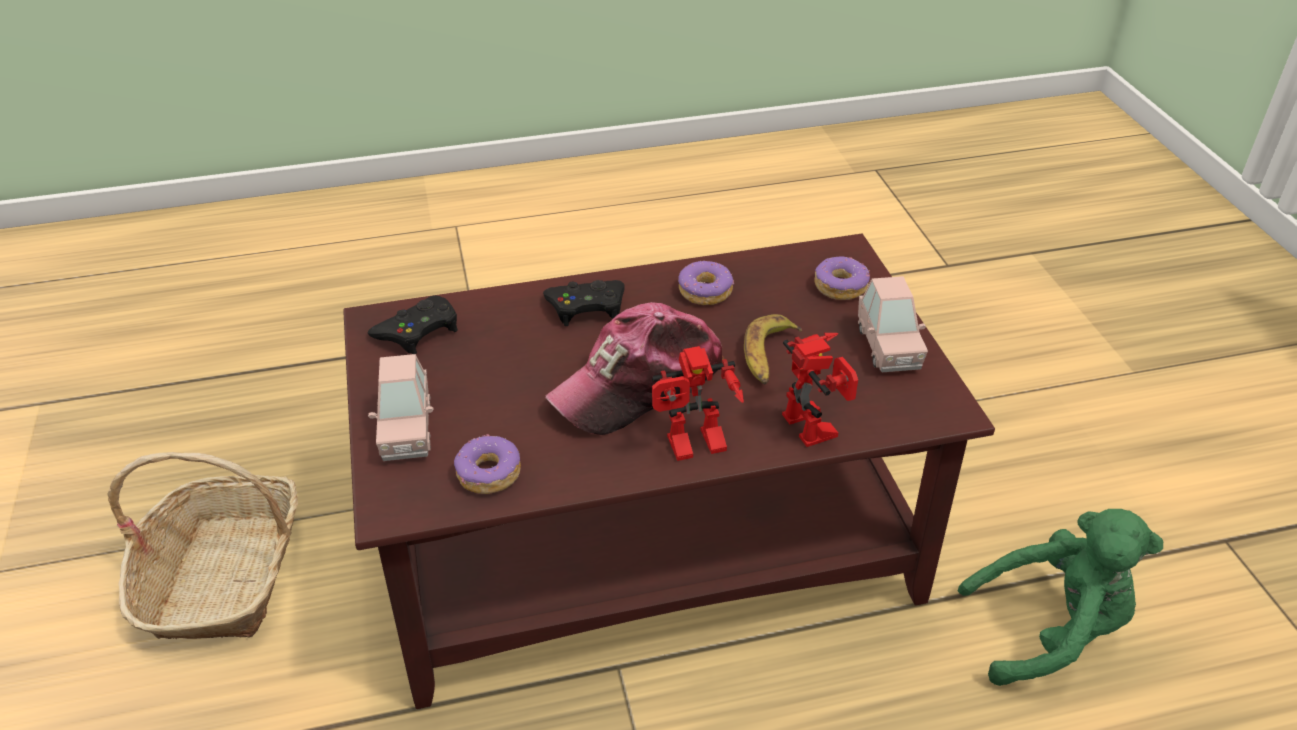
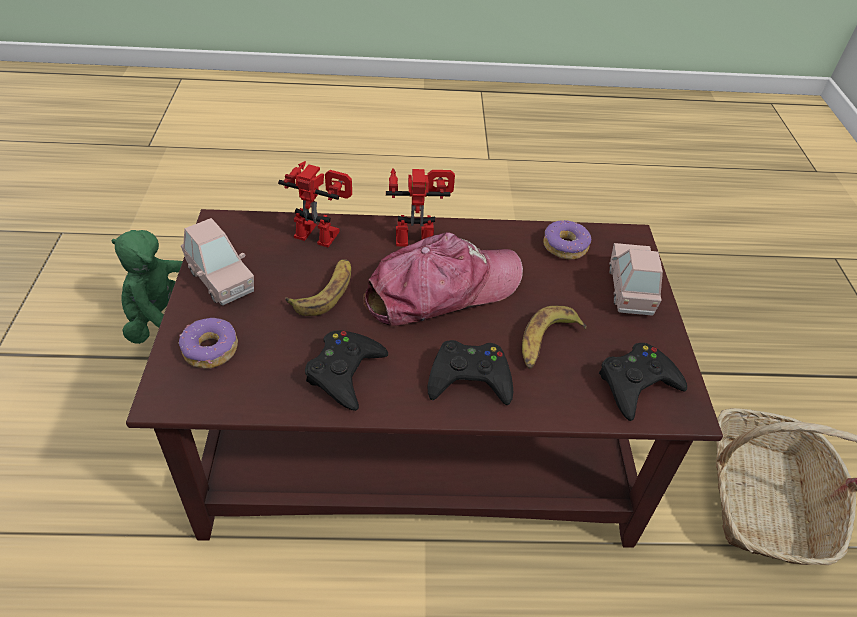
camera: 170 degrees left, 5 degrees up
donut [678,261,734,305] -> black game controller [305,331,388,411]
toy robot [782,333,858,447] -> toy robot turned 120 degrees clockwise [278,161,352,247]
pink toy car [858,276,928,372] -> pink toy car turned 135 degrees clockwise [181,218,254,306]
none -> banana [522,305,587,369]

